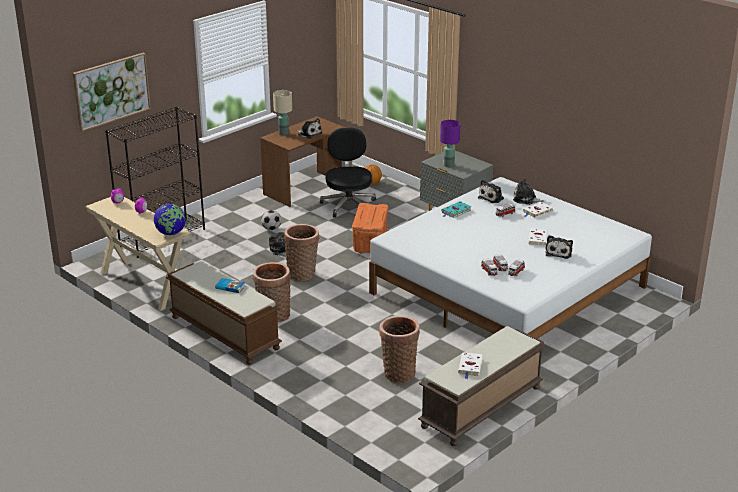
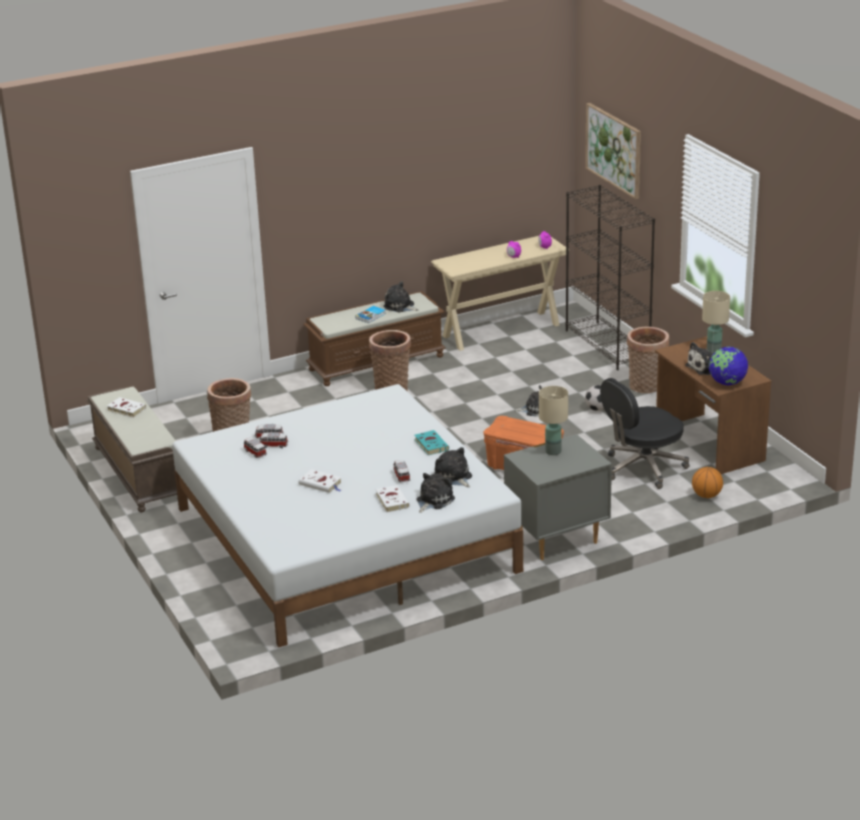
camera: 110 degrees right, 0 degrees up
globe [154,204,186,235] -> globe moved to [709,347,748,386]
basket [284,224,319,282] -> basket moved to [627,327,669,393]
black office chair [320,128,376,217] -> black office chair turned 135 degrees clockwise [600,378,689,489]
purple table lamp [440,120,461,167] -> beige table lamp [539,386,568,455]
plush toy [545,235,573,259] -> plush toy moved to [383,281,419,313]

